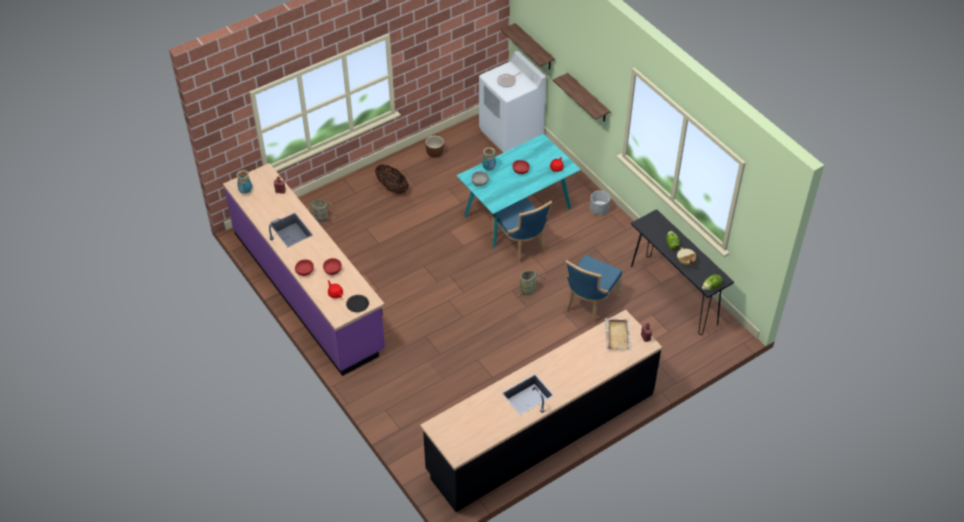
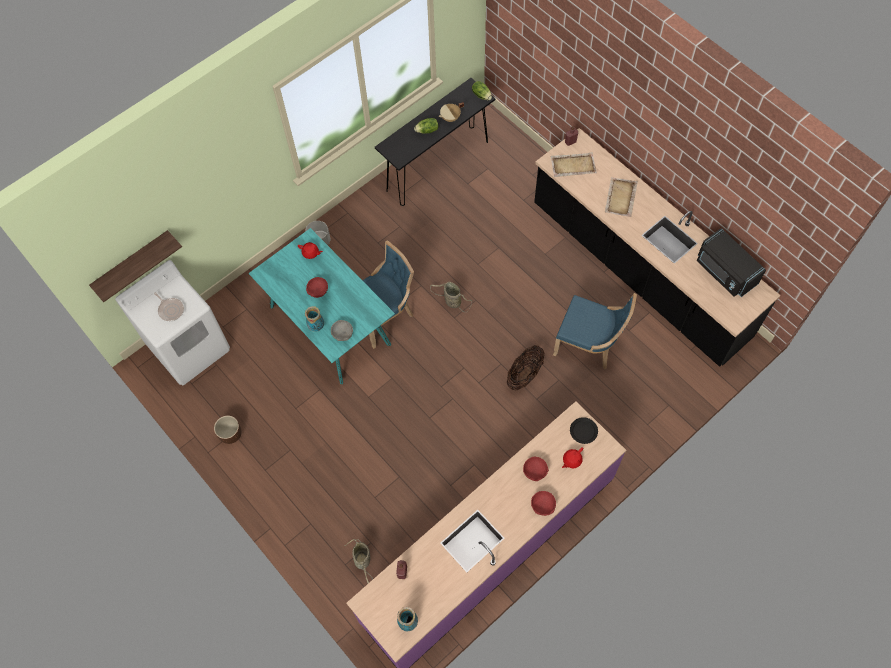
camera: 95 degrees left, 15 degrees up
basket [375,164,409,194] -> basket moved to [507,345,545,390]
shelf [553,73,611,122] -> none
blue chair [565,255,622,324] -> blue chair moved to [553,293,637,369]
none -> beige tray [605,177,638,217]
none -> black microwave [697,228,766,297]

